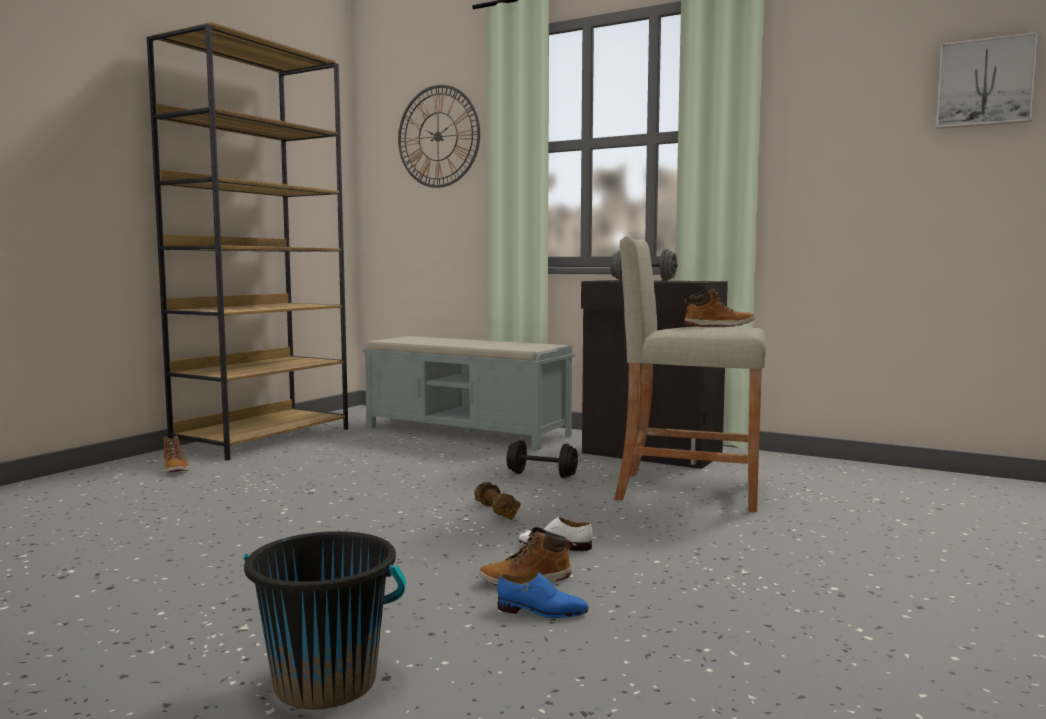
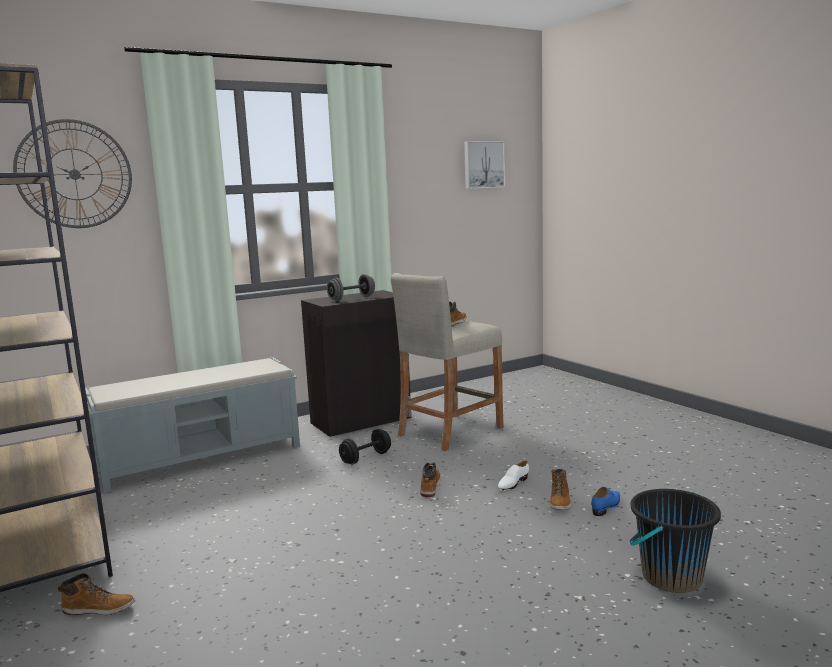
camera: 60 degrees left, 5 degrees up
brown dumbbell [474,482,521,520] -> boot [420,462,440,497]

